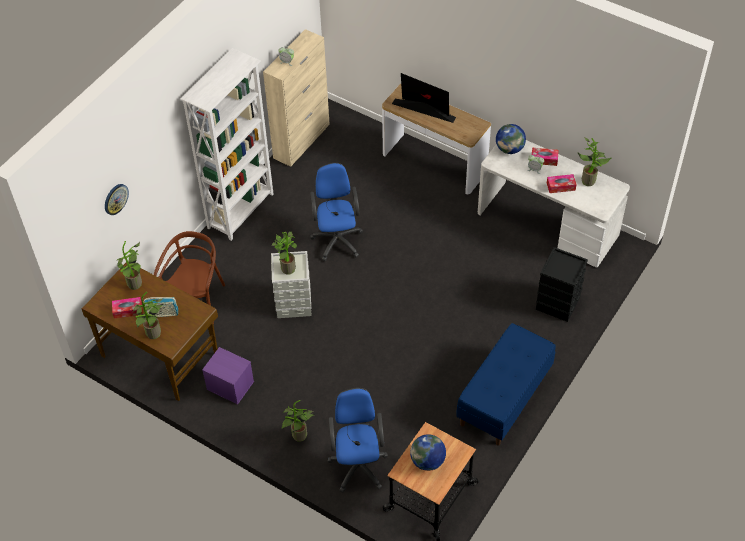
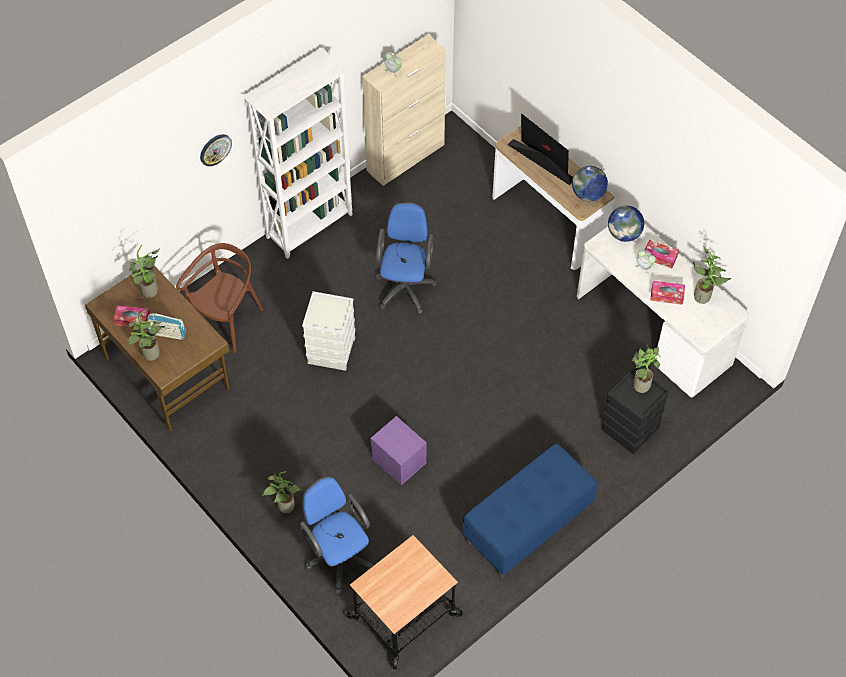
camera: 15 degrees right, 5 degrees up
wall clock [105,184,129,215] -> wall clock moved to [200,134,232,166]
purple storage box [202,347,254,405] -> purple storage box moved to [370,416,427,485]
potted plant [272,231,297,275] -> potted plant moved to [632,345,661,393]
blue office chair [327,388,388,492] -> blue office chair turned 45 degrees counterclockwise [300,476,374,594]
globe [410,434,446,471] -> globe moved to [572,166,608,201]

